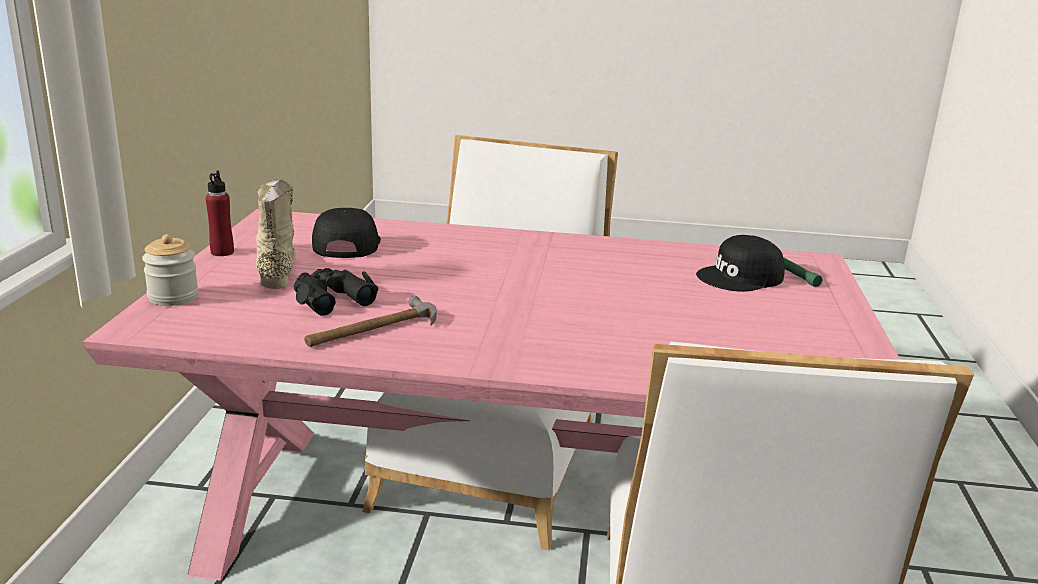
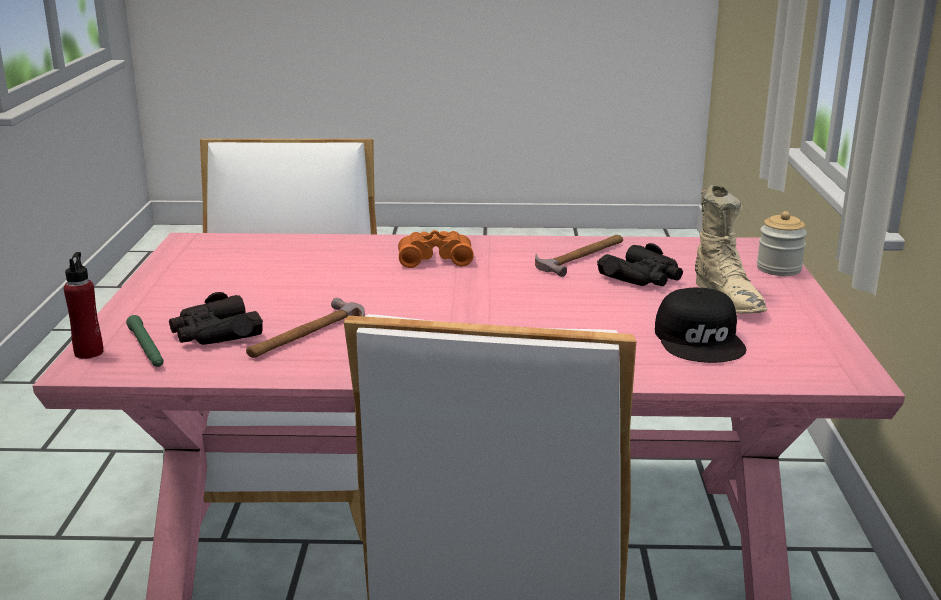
camera: 175 degrees right, 0 degrees up
red bottle [206,170,234,256] -> red bottle moved to [64,252,103,359]
black cap [696,235,785,292] -> black binoculars [169,292,263,345]
none -> hammer [246,298,365,358]
none -> orange binoculars [398,230,474,268]

